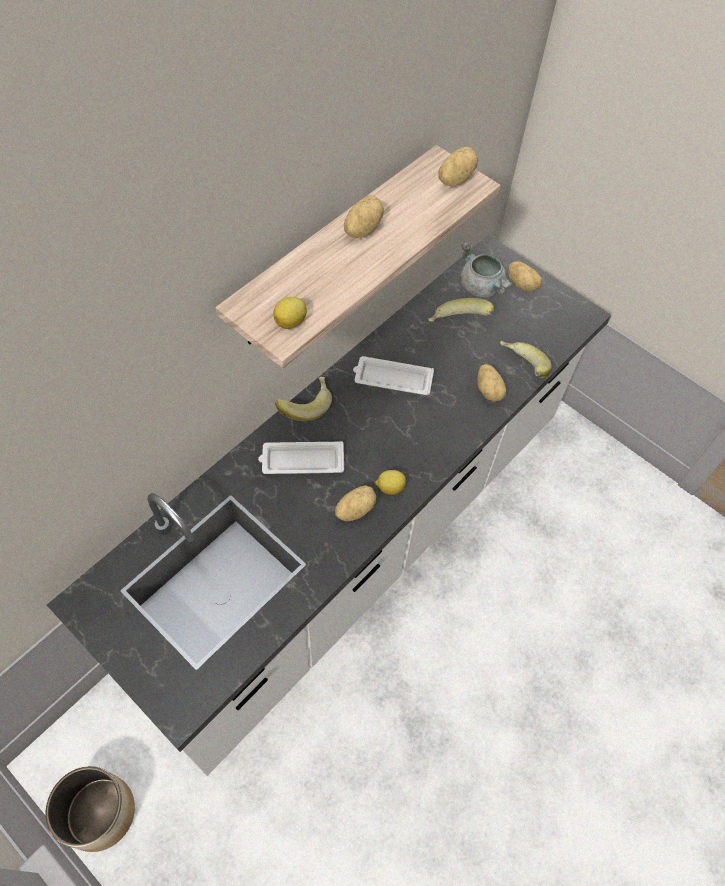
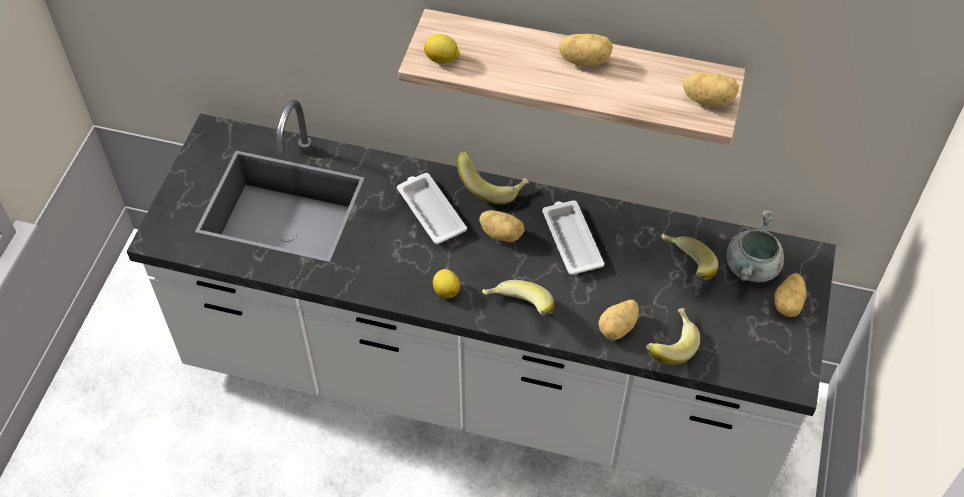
camera: 65 degrees right, 5 degrees down
planter [45,766,135,852] -> none
potato [335,485,376,521] -> potato moved to [479,210,524,242]
none -> banana [482,280,554,316]

